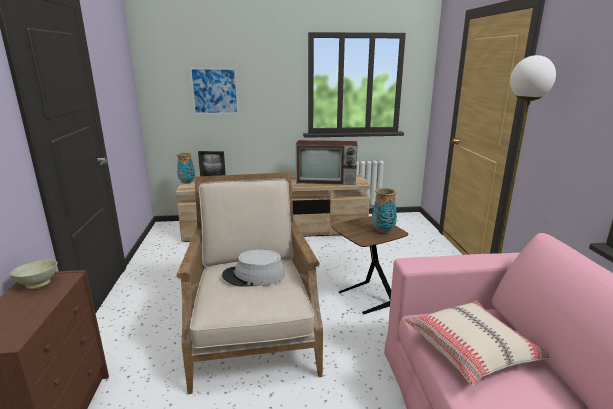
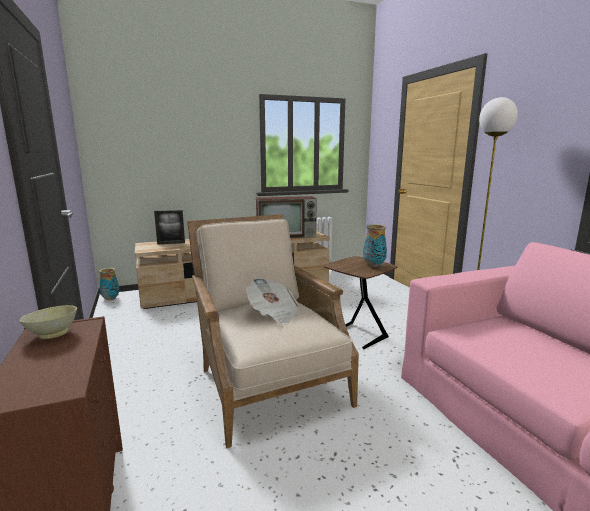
camera: 15 degrees left, 5 degrees down
vase [177,152,195,184] -> vase moved to [99,268,119,300]
picture [190,68,239,115] -> none
grey hat [222,249,285,287] -> newspaper [246,278,301,325]
beige pillow [404,300,549,386] -> none

